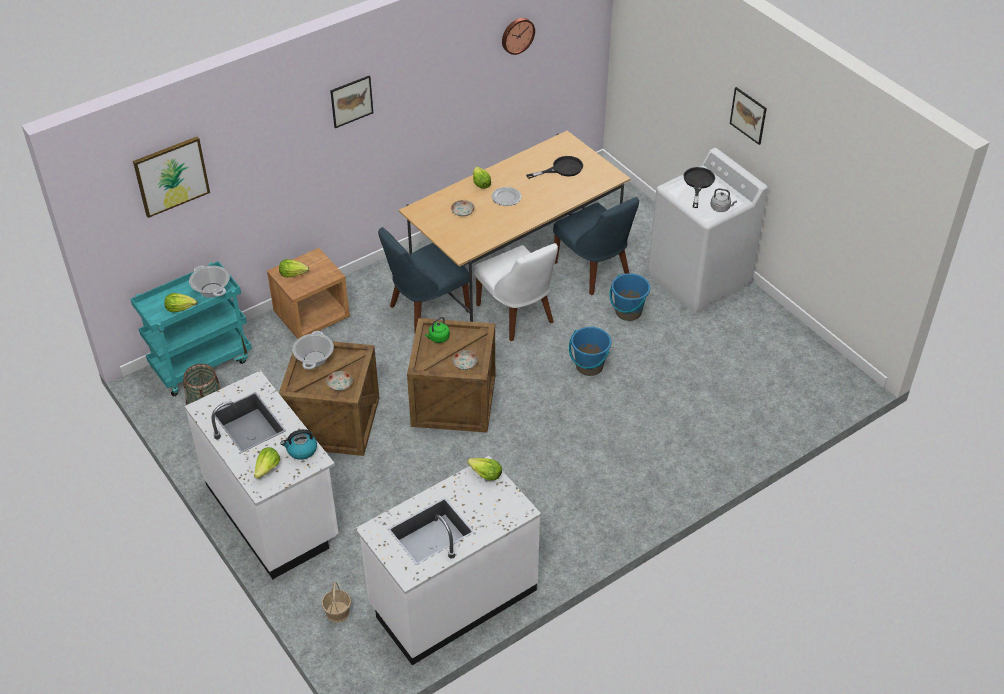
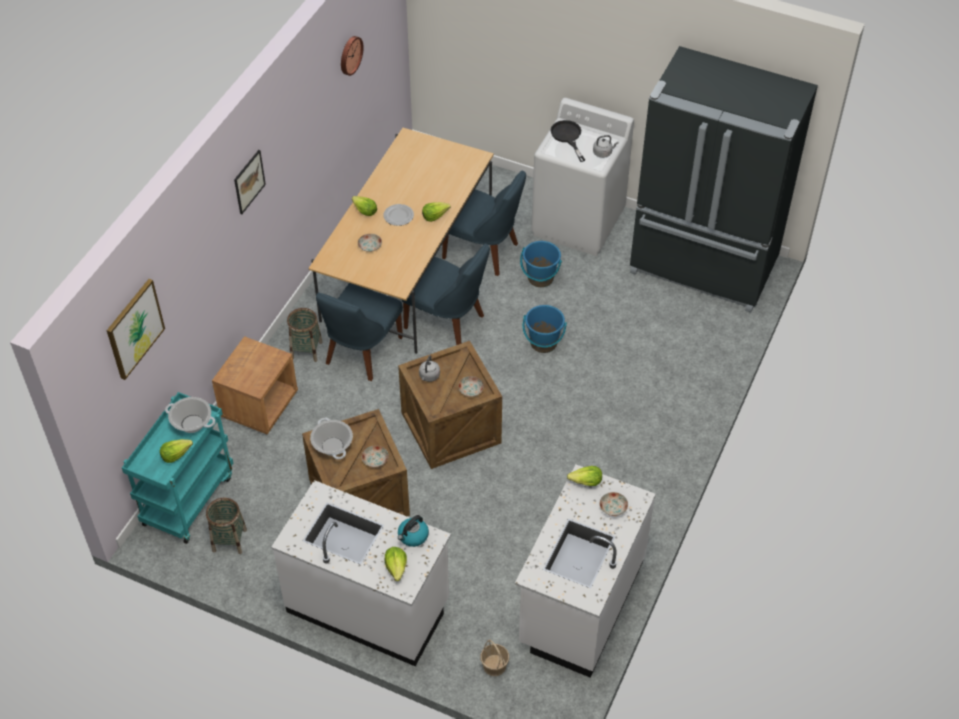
camera: 30 degrees left, 5 degrees up
lettuce [279,259,309,277] -> lettuce moved to [422,202,451,222]
green kettle [425,317,450,343] -> grey kettle [419,355,440,382]
white chair [474,243,558,341] -> blue chair [401,244,490,345]
black frying pan [526,156,583,179] -> none
picture [730,87,767,145] -> none
none -> basket [287,308,323,362]
none -> plate [599,492,628,516]
none -> black fridge [630,46,818,313]

